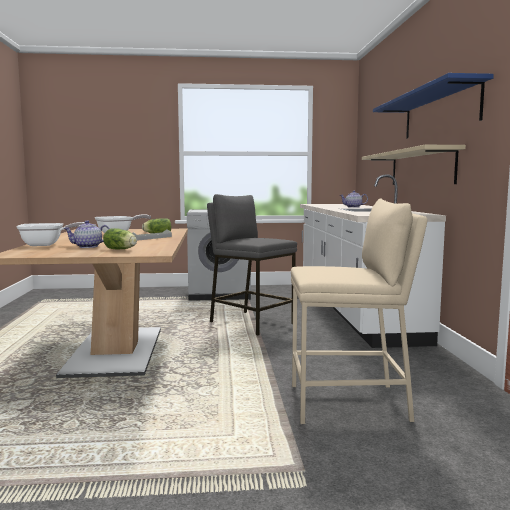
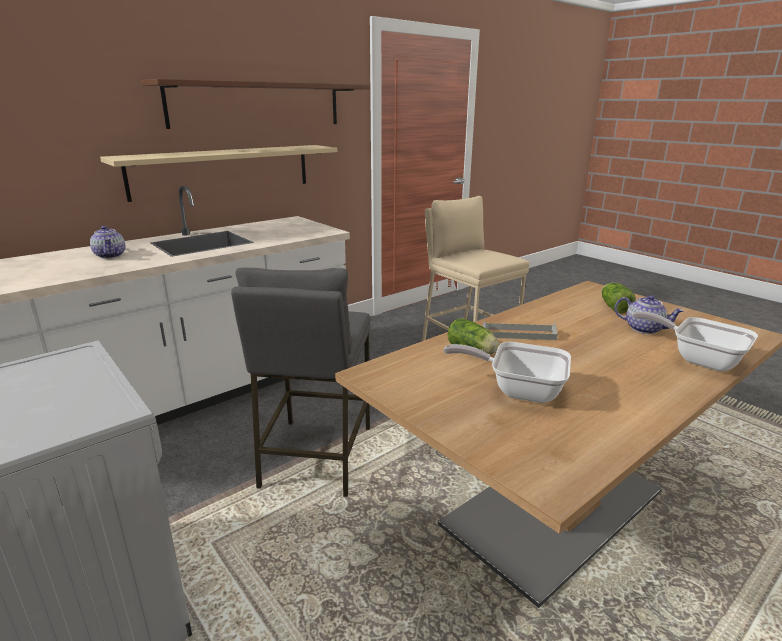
camera: 125 degrees left, 15 degrees up
blue shelf [373,73,494,139] -> brown shelf [141,79,370,129]

